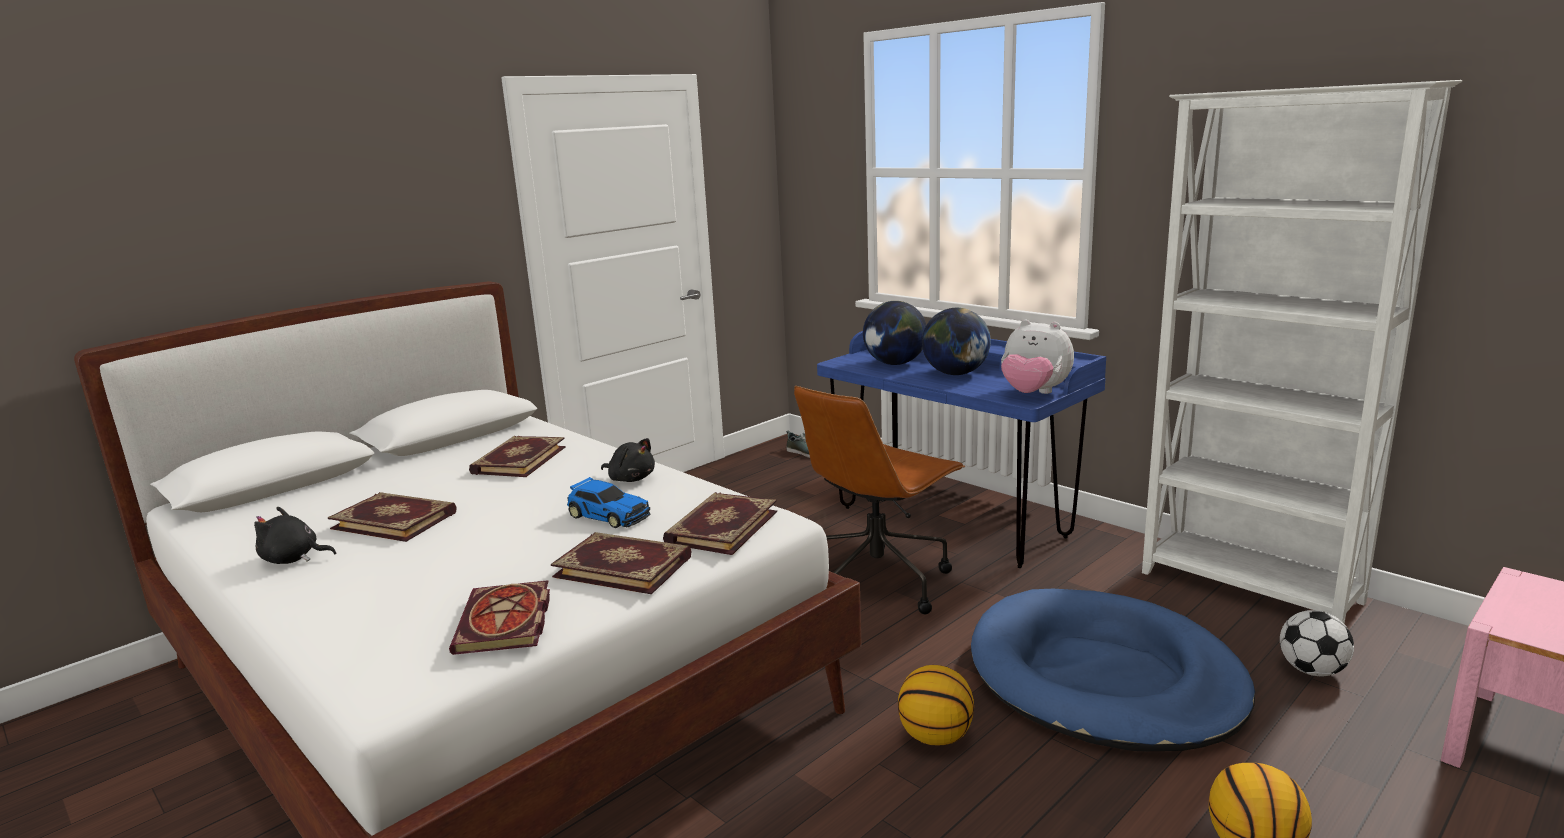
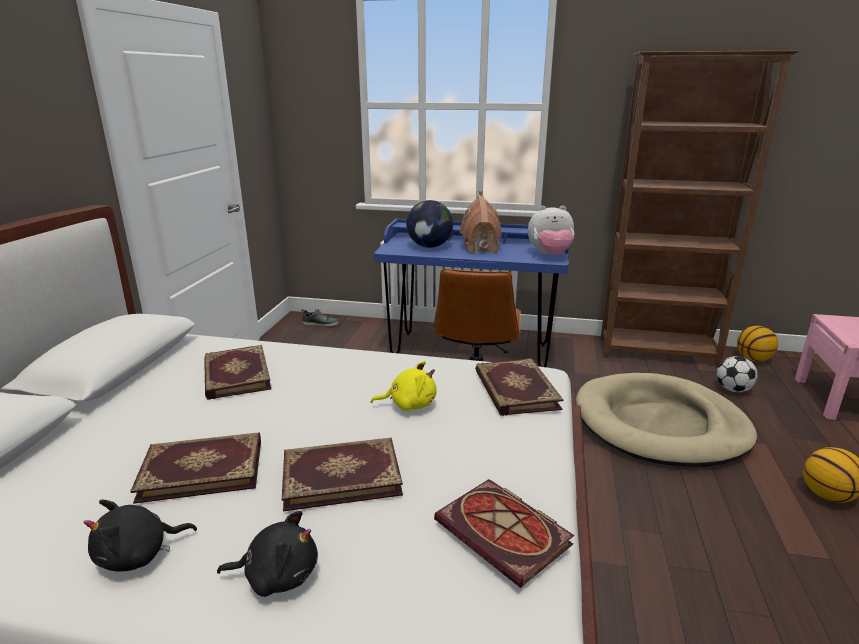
camera: 35 degrees left, 5 degrees up
book [551,532,691,594] -> book moved to [282,438,403,511]
toy car [567,477,651,528] -> yellow plush toy [371,361,437,411]
black plush toy [601,438,655,482] -> black plush toy moved to [217,511,318,597]
basketball [898,665,974,745] -> basketball moved to [737,326,778,361]
globe [922,308,991,375] -> toy house [460,191,502,253]
blue dog bed [971,589,1255,751] -> beige dog bed [576,373,757,467]
white bookcase [1142,80,1462,624] -> brown bookcase [601,50,799,367]

